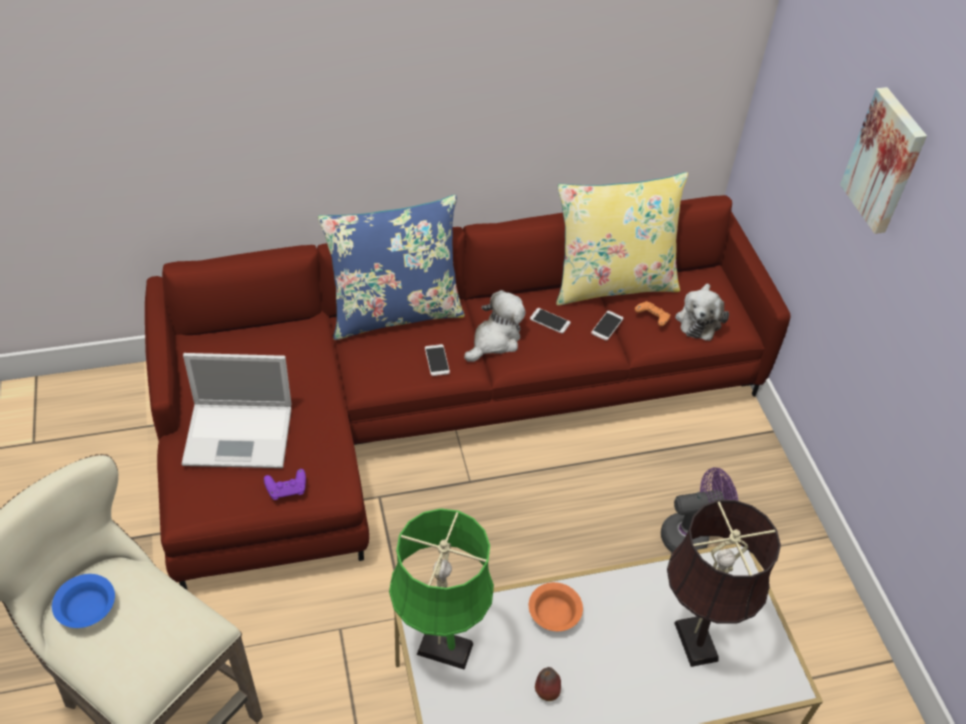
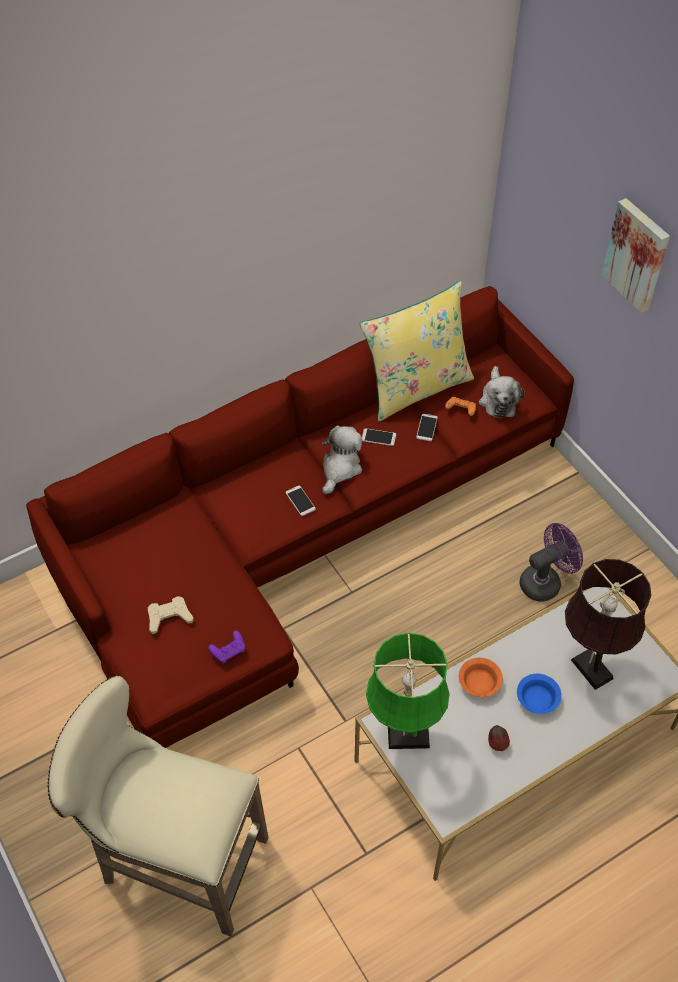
camera: 15 degrees left, 5 degrees up
blue bowl [52,574,115,628] -> blue bowl moved to [517,674,562,714]
laptop [181,353,291,468] -> beige game controller [148,596,194,634]
blue pillow [318,195,465,340] -> none

